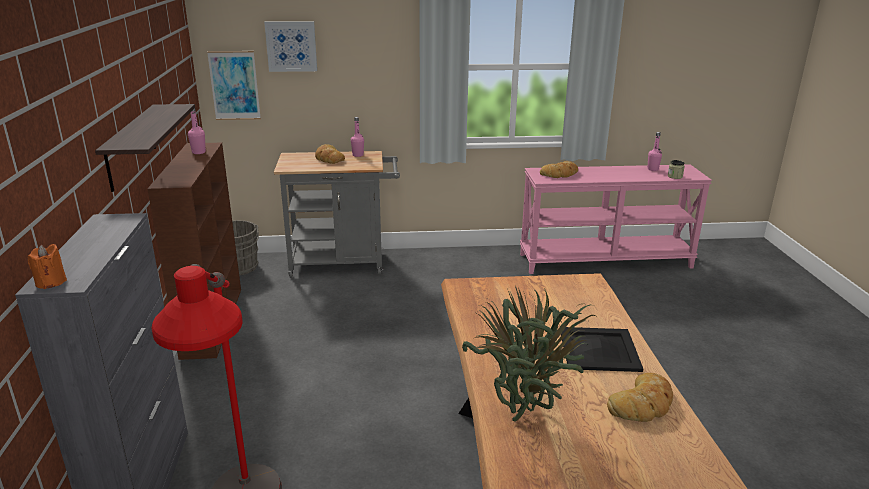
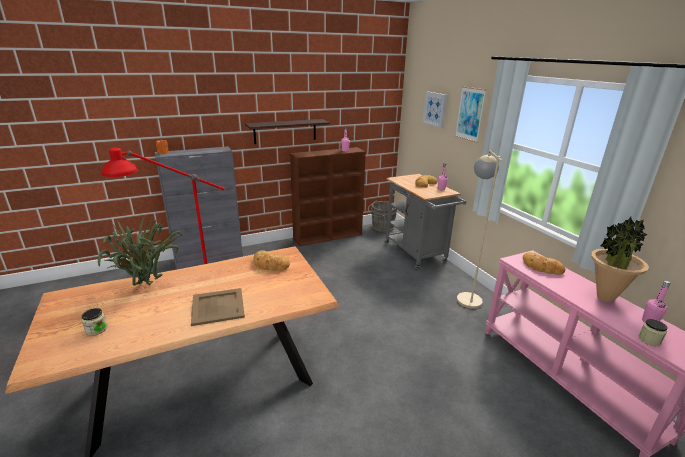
camera: 70 degrees right, 0 degrees up
picture [207,51,261,120] -> picture moved to [455,86,486,143]
black tray [561,327,643,372] -> beige tray [191,288,245,326]
bread [607,373,673,422] -> bread moved to [253,250,290,271]
none -> jar [82,308,108,336]
none -> beige floor lamp [457,150,503,309]
none -> potted plant [592,217,649,302]

